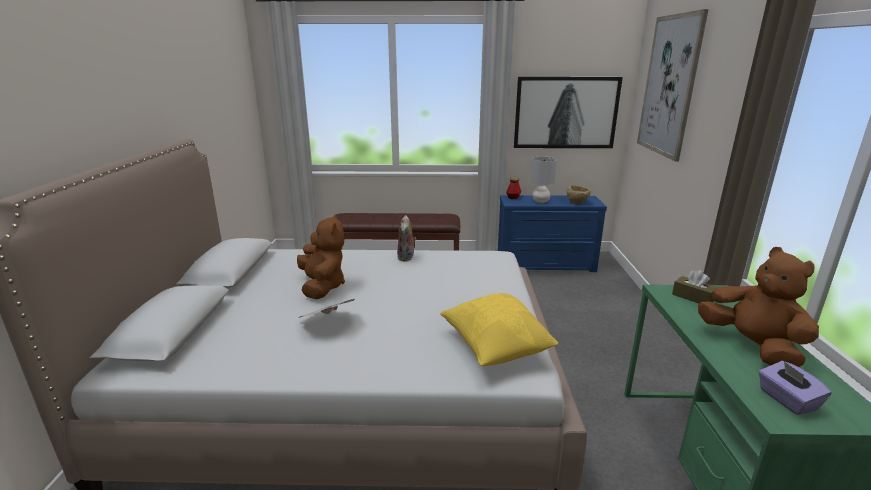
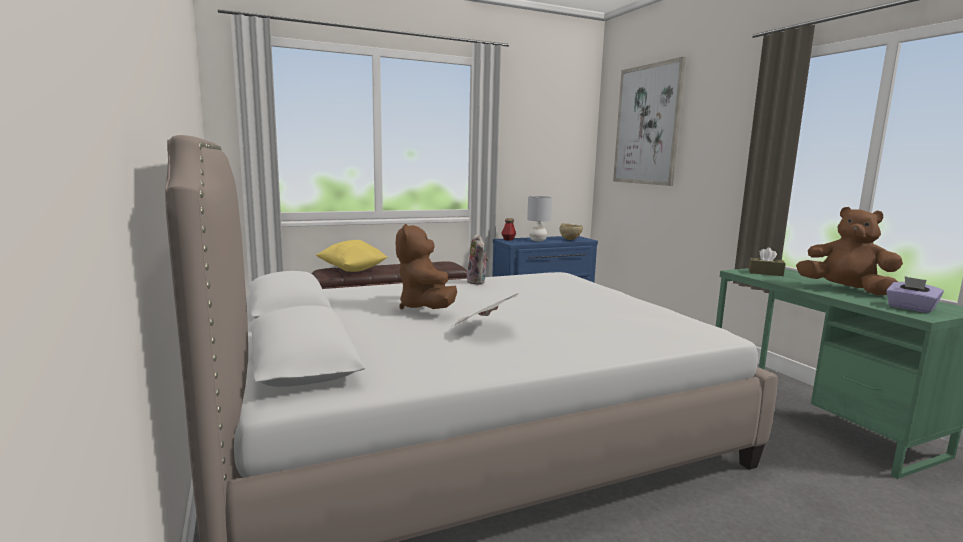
camera: 25 degrees left, 10 degrees down
brown plush toy [297,214,345,299] -> brown plush toy turned 150 degrees counterclockwise [396,224,457,310]
yellow pillow [440,293,558,366] -> yellow pillow moved to [316,240,388,272]
picture [514,77,623,148] -> none

